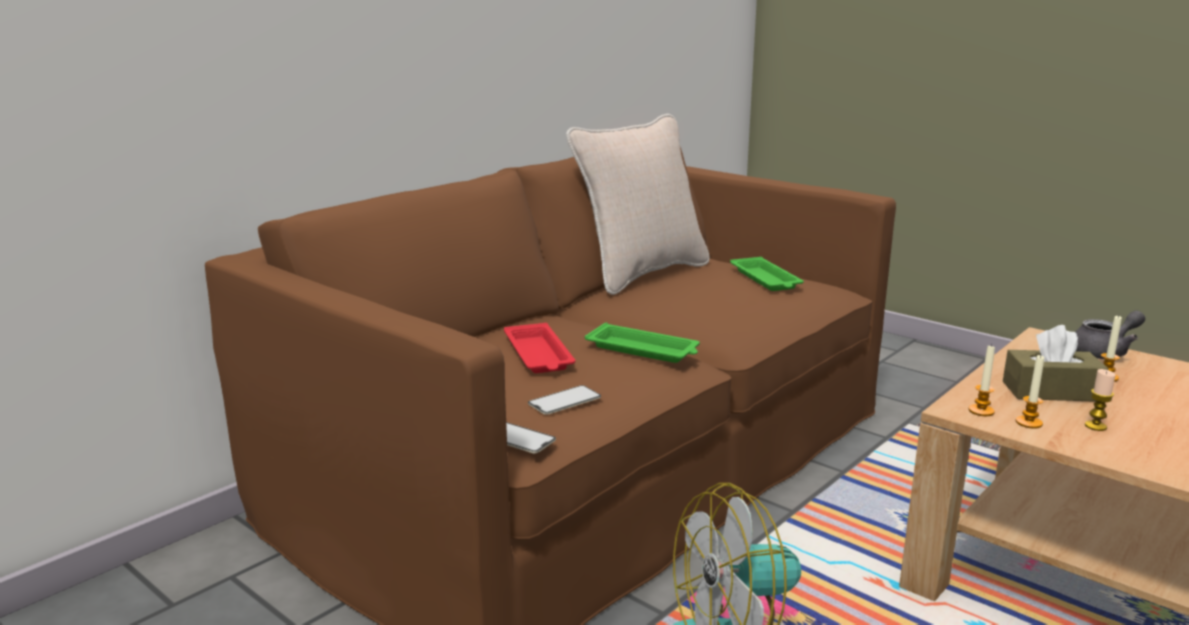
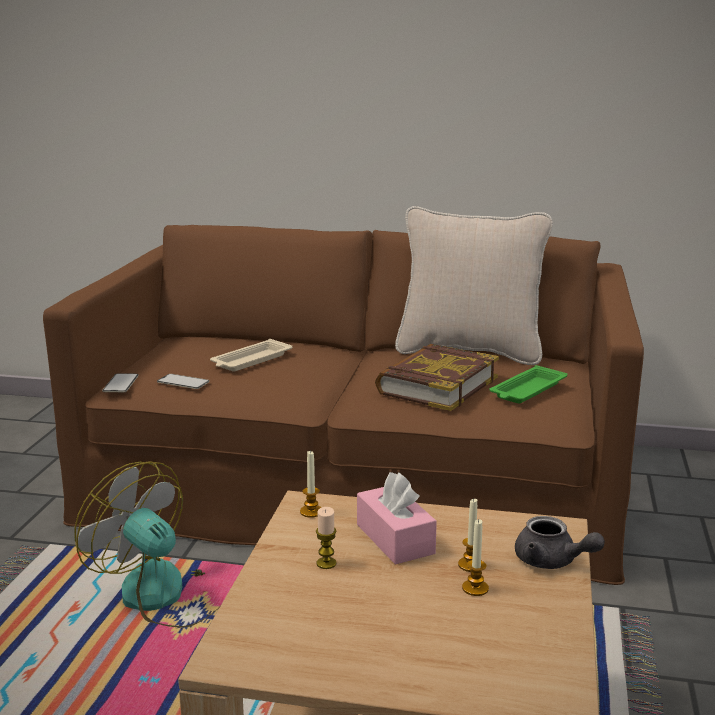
camera: 60 degrees right, 0 degrees up
red tray [504,323,575,373] -> beige tray [210,339,292,372]
green tray [585,323,700,363] -> none
brown tissue box [1003,325,1109,402] -> pink tissue box [357,472,437,565]
candle [1016,355,1044,429] -> candle moved to [462,519,489,596]
none -> book [375,344,499,411]

